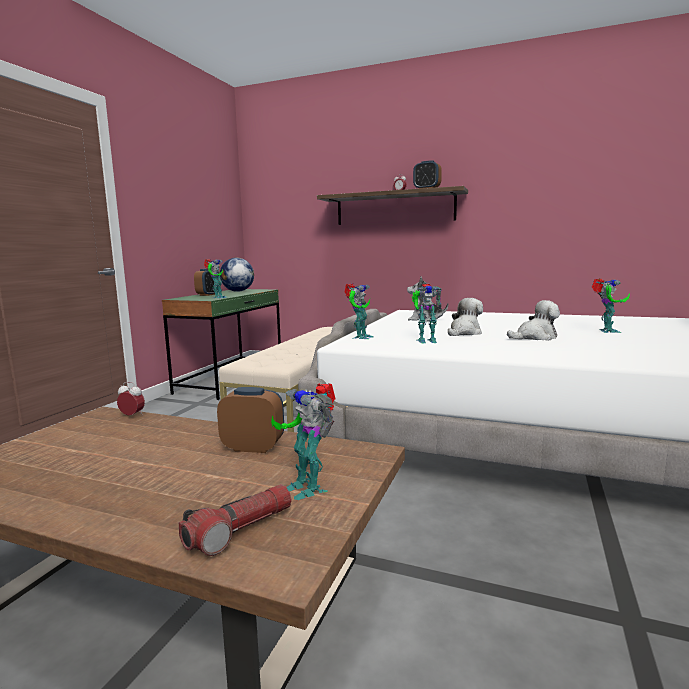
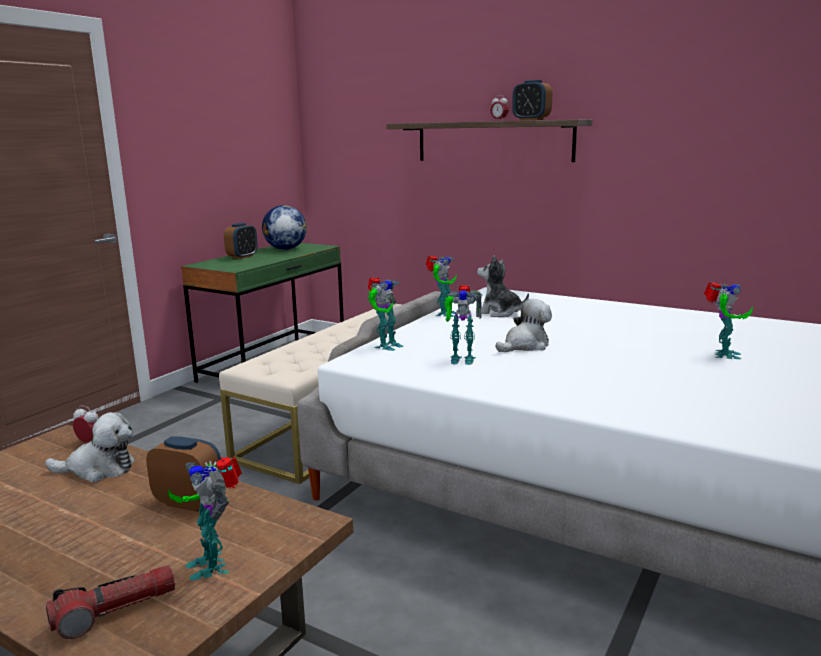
camera: 10 degrees right, 5 degrees up
toy robot [204,259,226,298] -> toy robot moved to [426,255,457,317]
plush toy [507,300,560,341] -> plush toy moved to [45,412,135,483]

